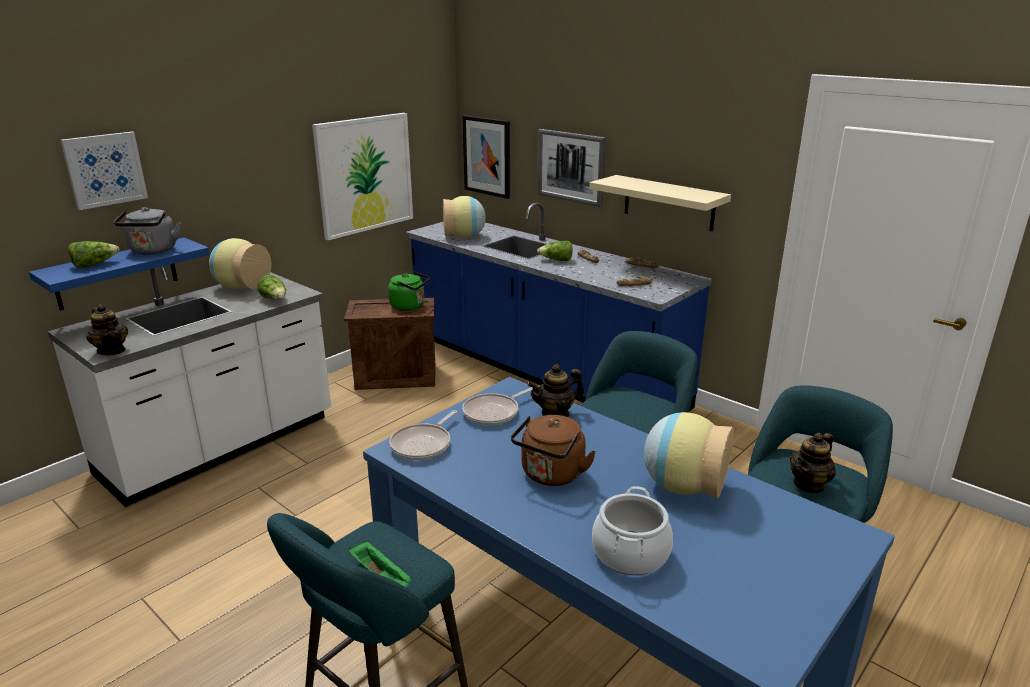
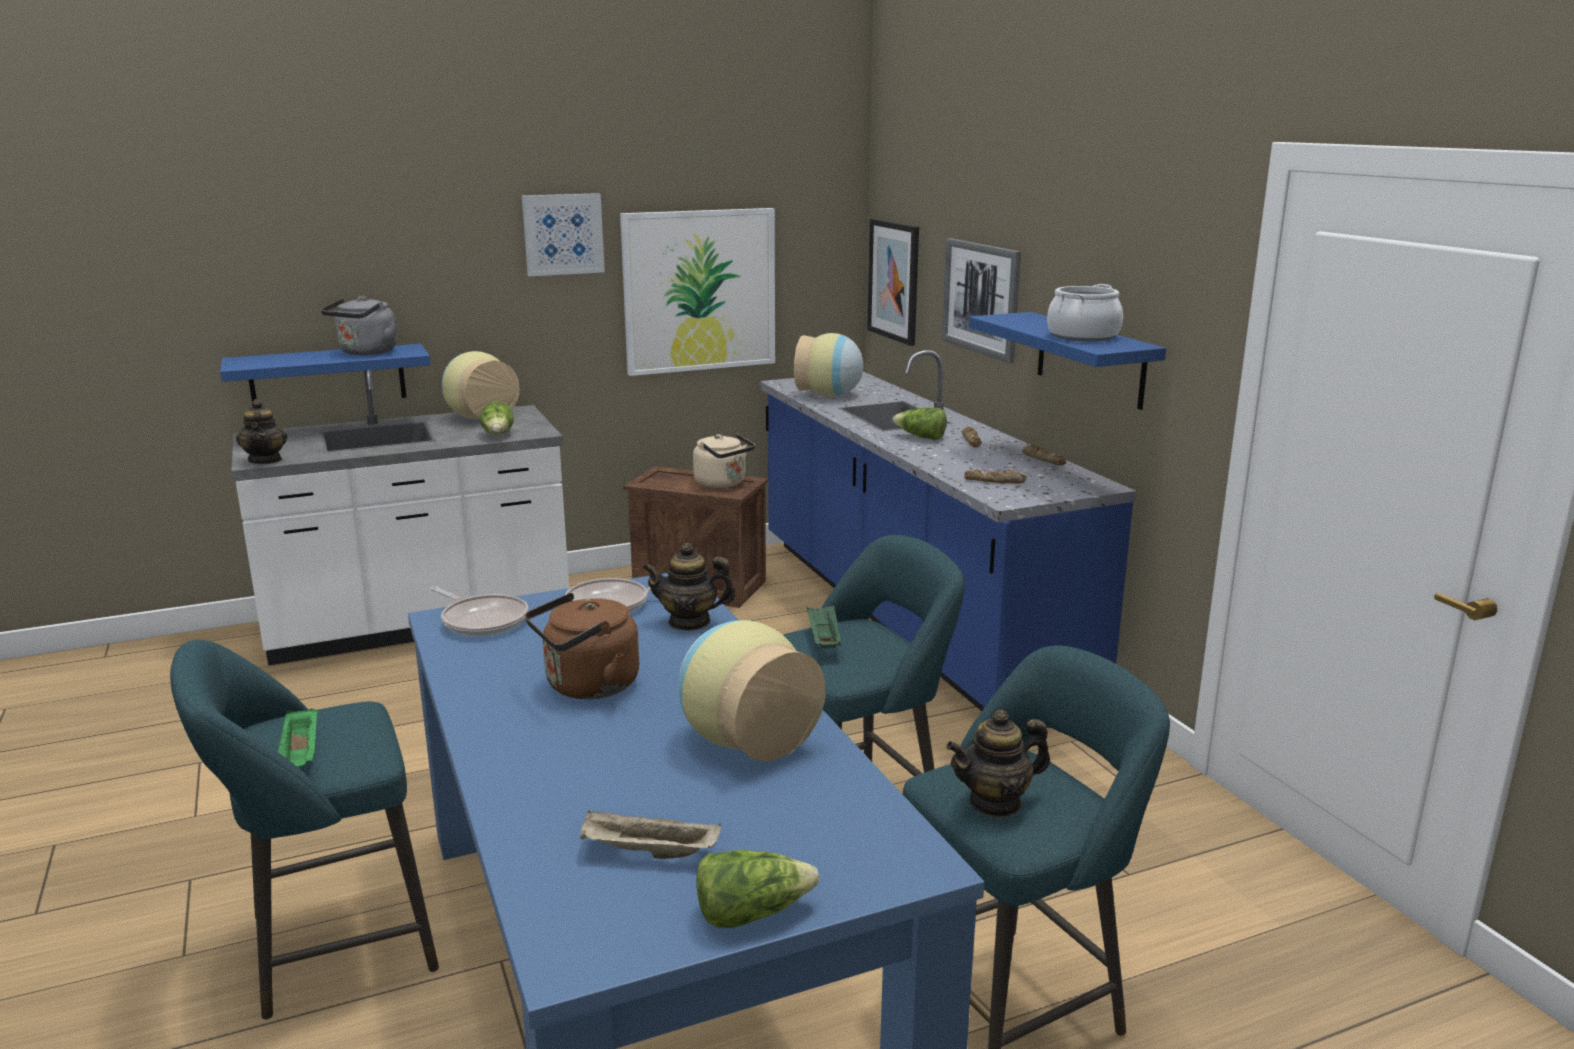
camera: 25 degrees right, 5 degrees down
picture [60,132,148,210] -> picture moved to [522,193,605,276]
lettuce [68,241,119,268] -> lettuce moved to [696,850,819,928]
green kettle [388,271,430,311] -> beige kettle [693,434,755,488]
frying pan [390,410,457,460] -> frying pan turned 105 degrees counterclockwise [430,587,529,636]
beige shelf [589,175,731,231] -> blue shelf [968,312,1166,410]
cooking pot [592,486,673,575] -> cooking pot moved to [1047,284,1123,342]
none -> beige tray [580,810,722,859]
none -> green tray [807,605,842,649]

